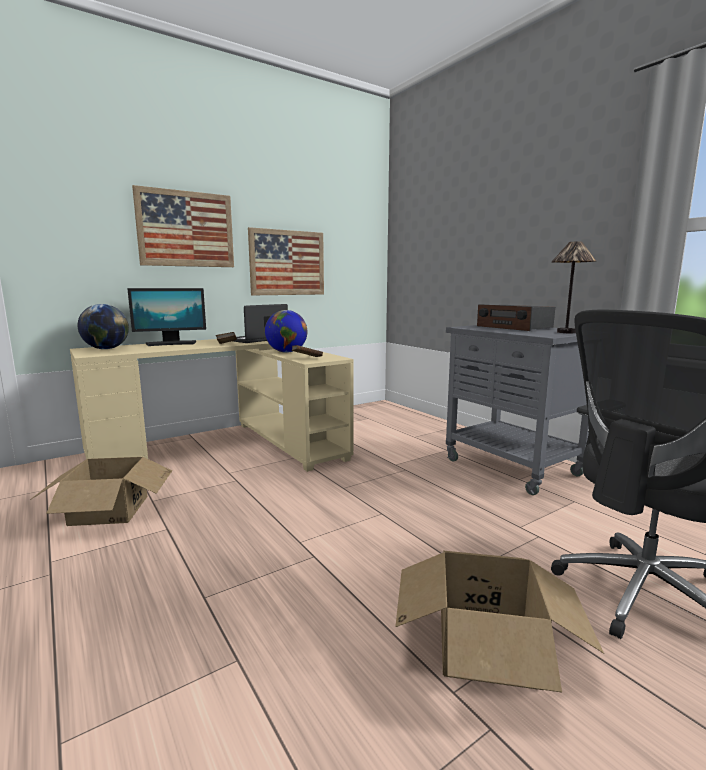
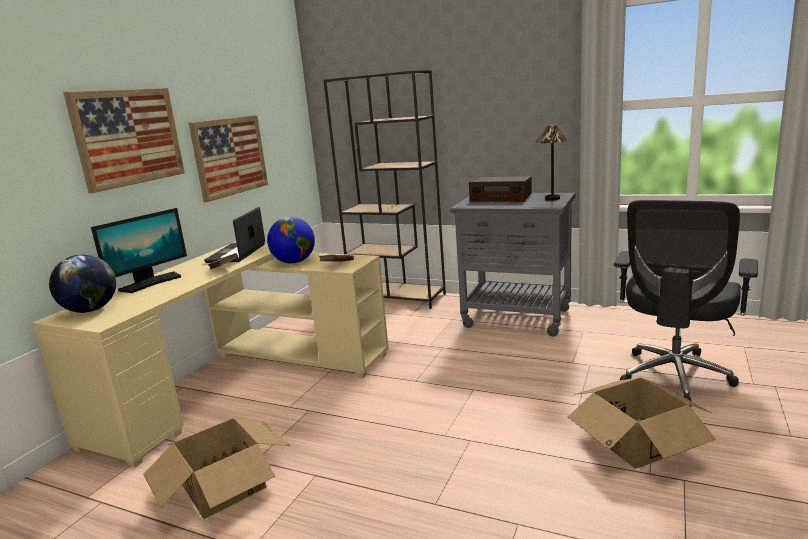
camera: 30 degrees left, 5 degrees up
none -> bookcase [323,70,446,309]

